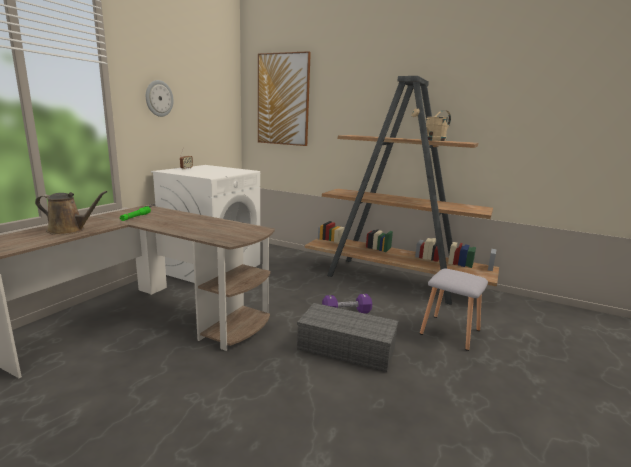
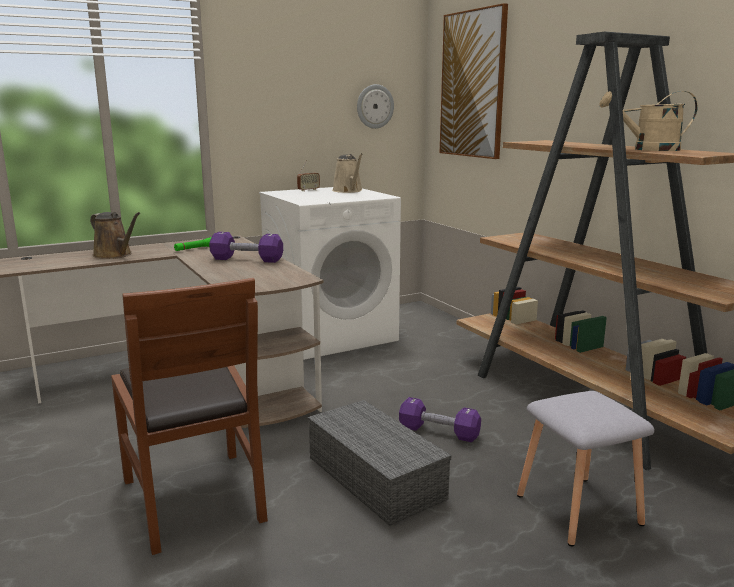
camera: 35 degrees right, 0 degrees up
wall clock [146,80,174,117] -> wall clock moved to [357,84,394,129]
none -> brown chair [111,278,268,555]
none -> purple dumbbell [209,232,283,263]
none -> beige watering can [332,153,363,193]

